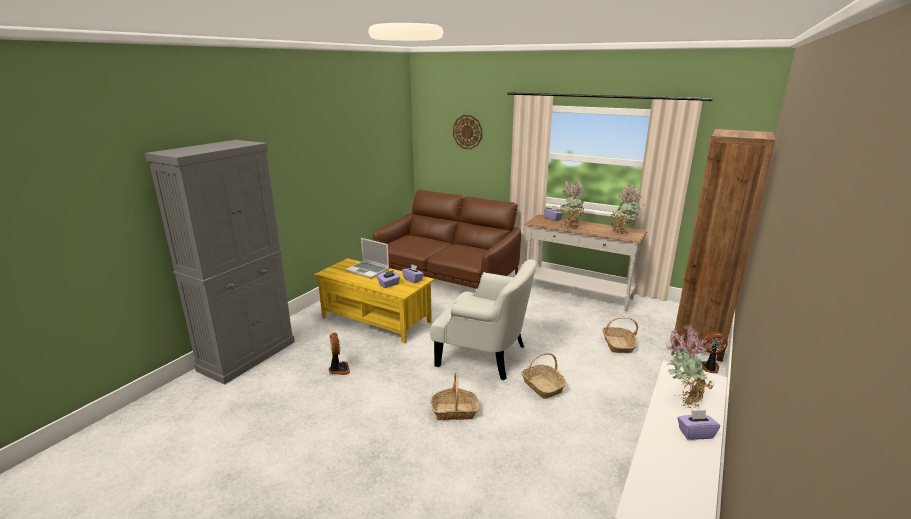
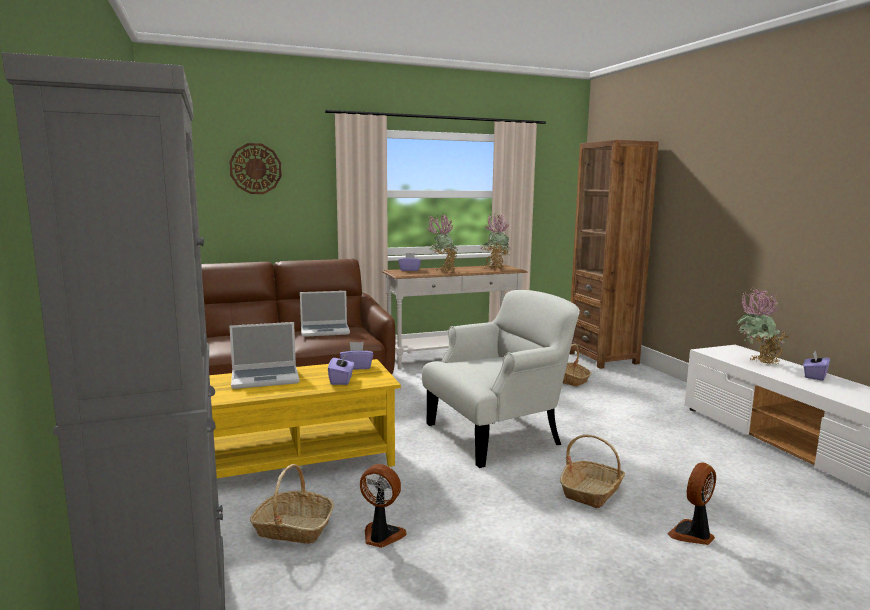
camera: 50 degrees left, 10 degrees down
basket [521,353,567,399] -> basket moved to [250,464,334,544]
fan [701,332,728,373] -> fan moved to [667,463,716,545]
none -> laptop [300,291,350,337]

